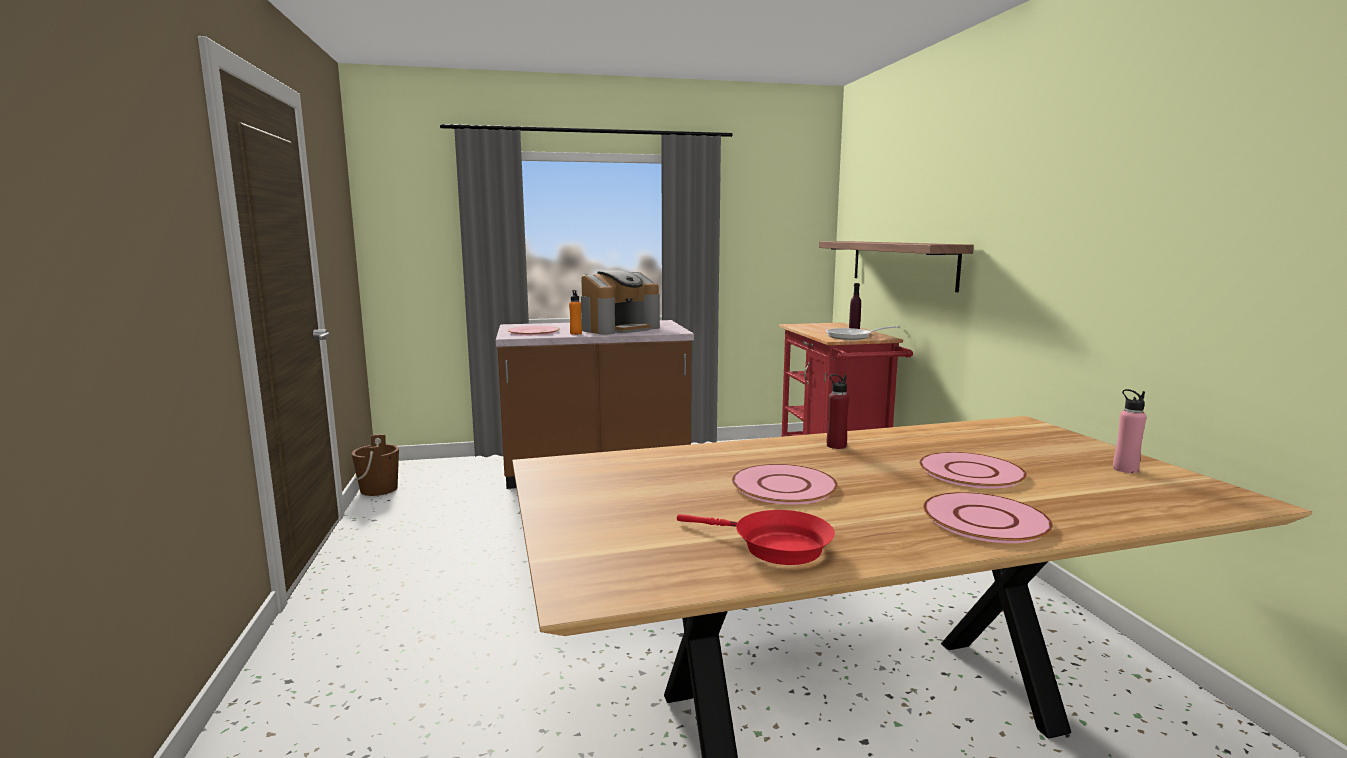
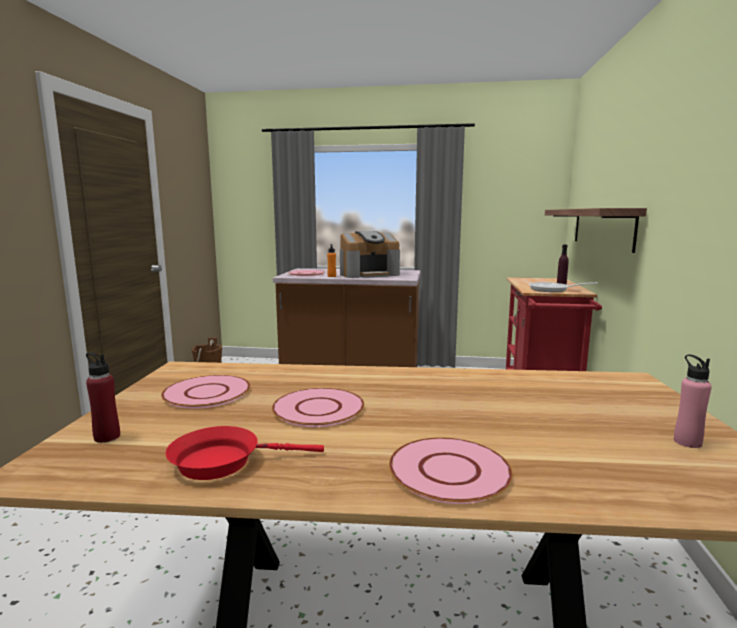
camera: 20 degrees right, 0 degrees up
red frying pan [677,510,835,565] -> red frying pan turned 120 degrees clockwise [166,426,324,480]
red bottle [827,374,849,449] -> red bottle moved to [86,352,120,443]
pink plate [919,452,1027,489] -> pink plate moved to [161,375,250,409]

